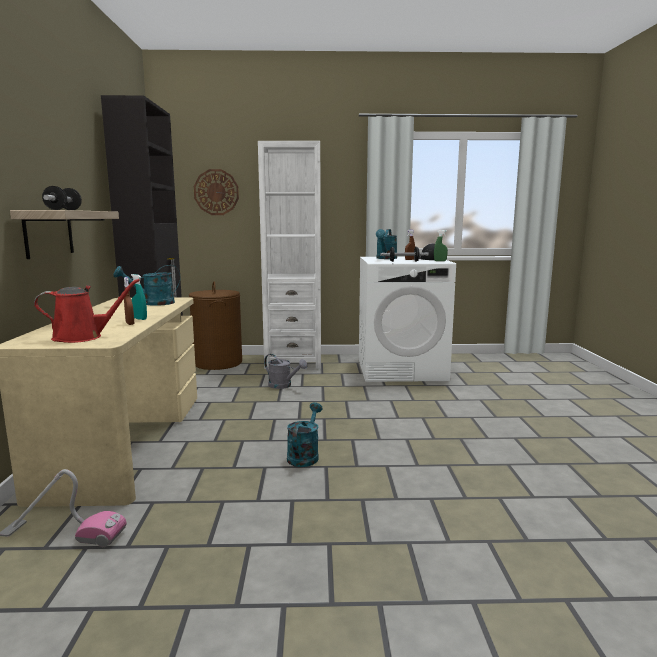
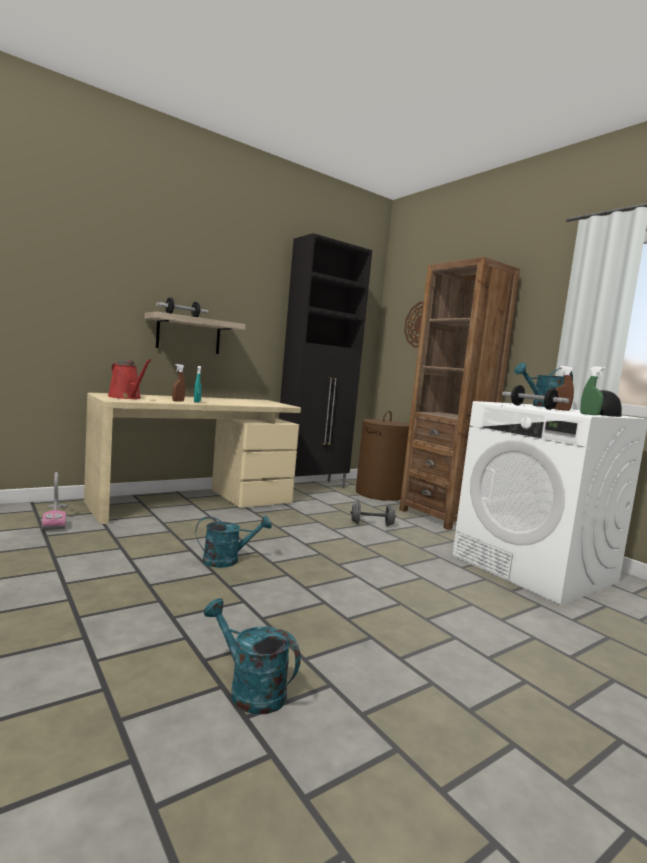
camera: 55 degrees right, 5 degrees down
turquoise watering can [113,265,181,306] -> turquoise watering can moved to [204,598,301,714]
white bookcase [258,141,321,369] -> brown bookcase [399,257,520,530]
grey watering can [264,354,307,389] -> grey dumbbell [350,502,396,526]

